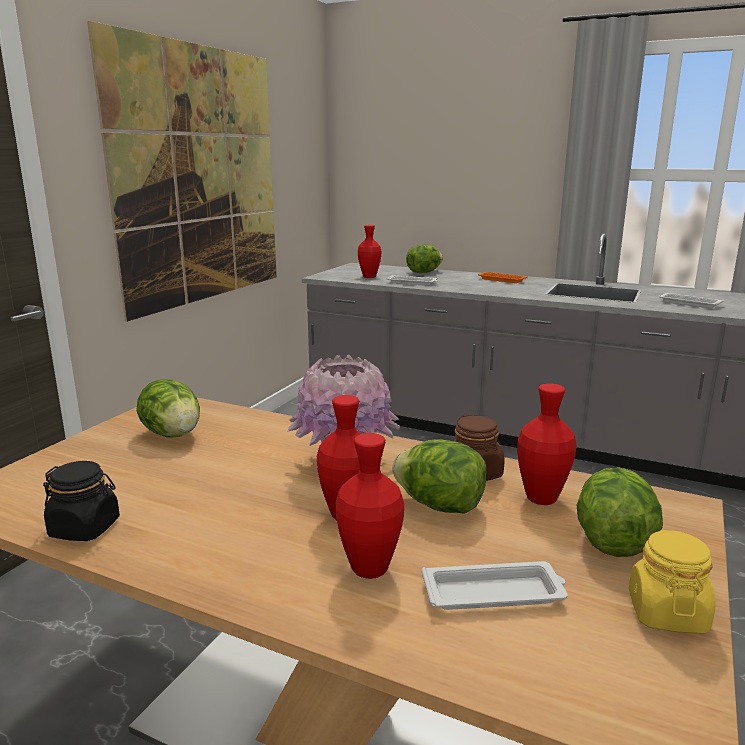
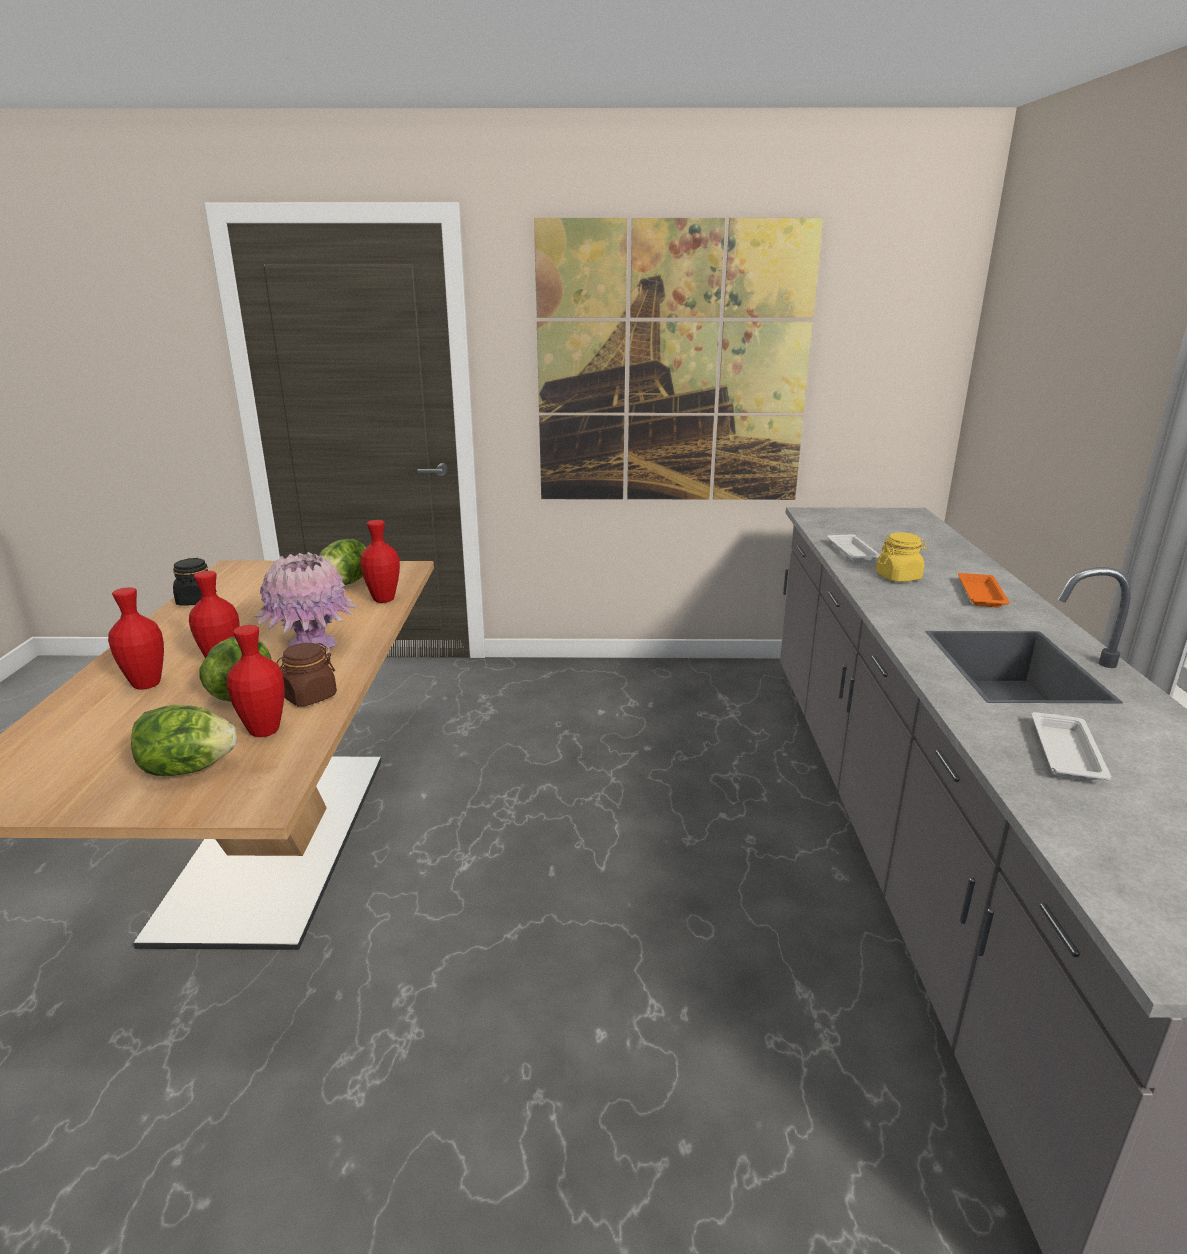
camera: 65 degrees right, 5 degrees up
red vase [358,225,381,278] -> red vase moved to [360,520,400,603]
lettuce [406,244,443,273] -> none
white tray [422,561,568,610] -> none
yellow jar [629,530,716,634] -> yellow jar moved to [876,532,927,582]

